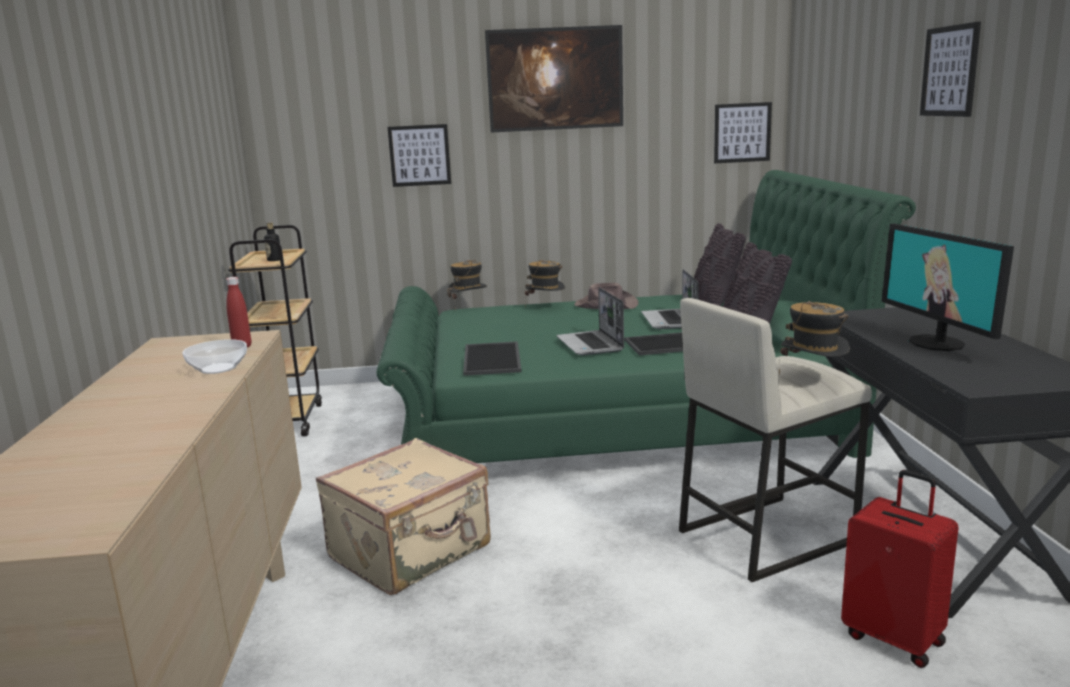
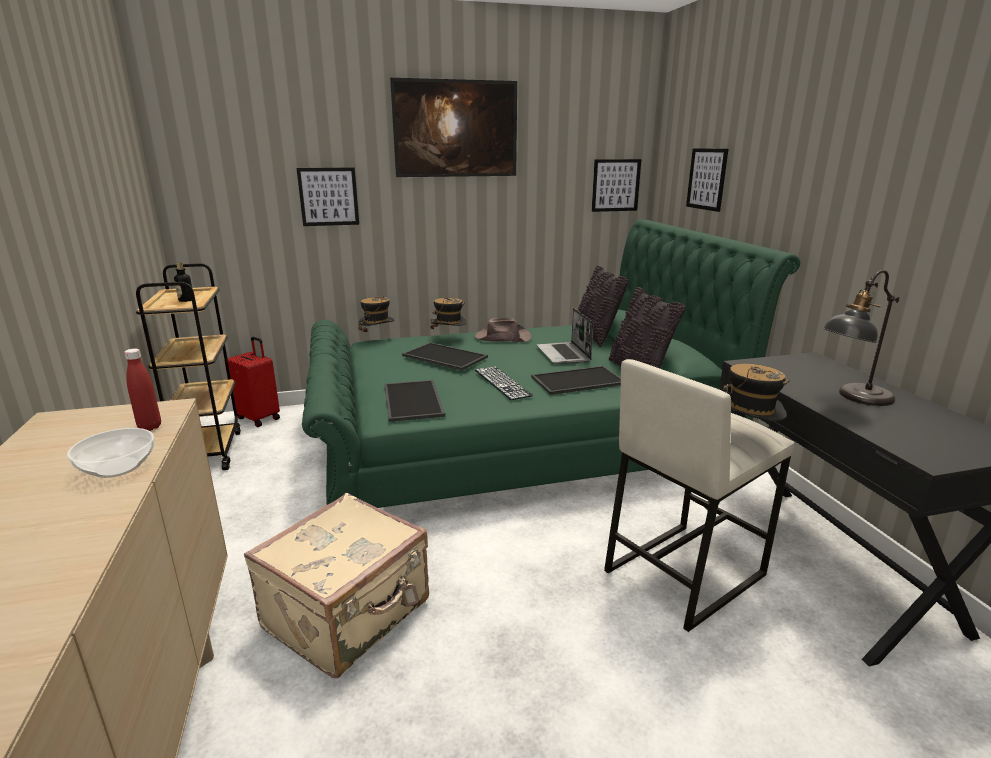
camera: 10 degrees left, 5 degrees up
laptop [556,287,624,355] -> keyboard [475,366,533,400]
red suitcase [841,470,959,668] -> red suitcase moved to [225,337,280,427]
monitor [882,224,1014,351] -> grey table lamp [822,270,899,406]
picture [920,21,981,117] -> picture moved to [686,149,728,212]
none -> tray [402,342,488,370]

